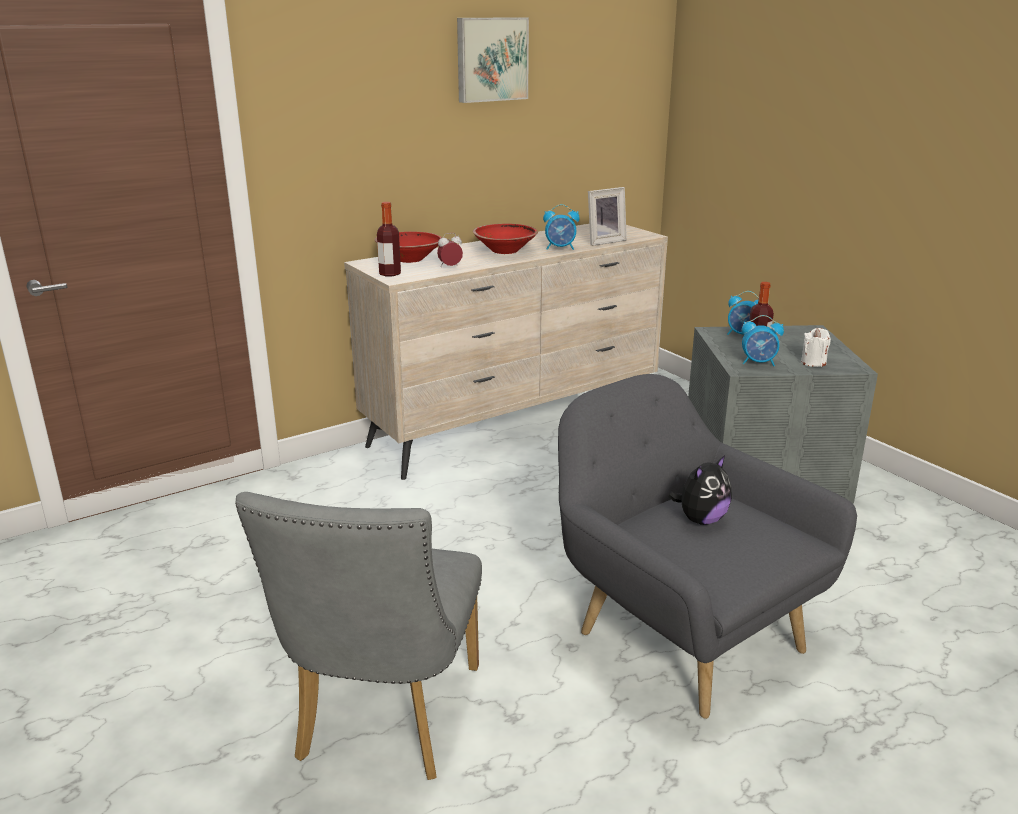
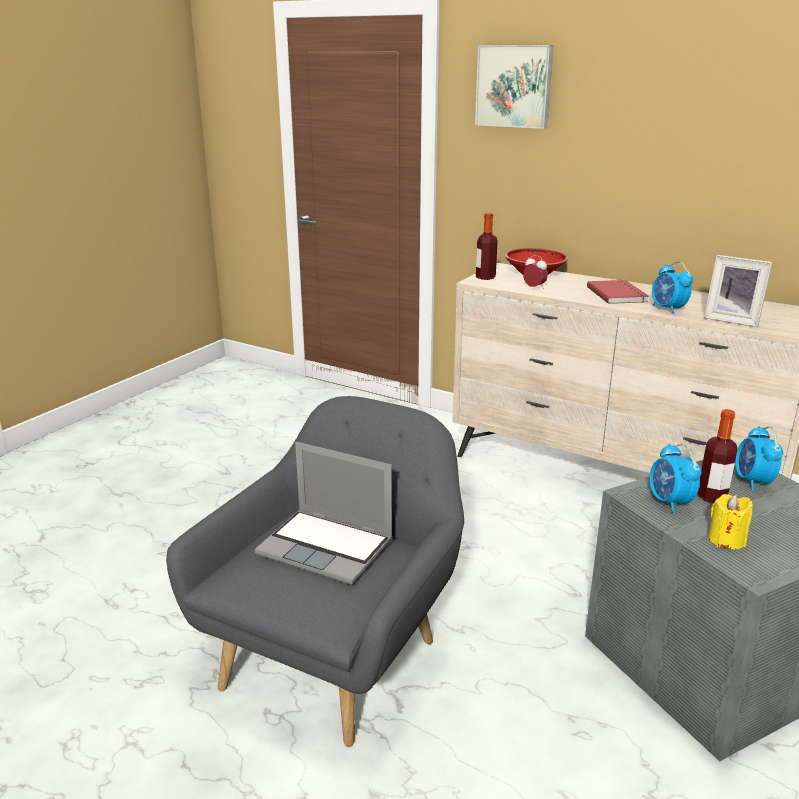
camera: 65 degrees right, 0 degrees up
grey chair [235,492,482,780] -> none
picture [457,17,529,103] -> picture moved to [475,45,554,129]
red bowl [473,224,538,254] -> red book [587,280,649,304]
plush toy [668,455,732,525] -> laptop [255,442,393,585]
white candle [801,328,831,367] -> yellow candle [708,494,753,549]

